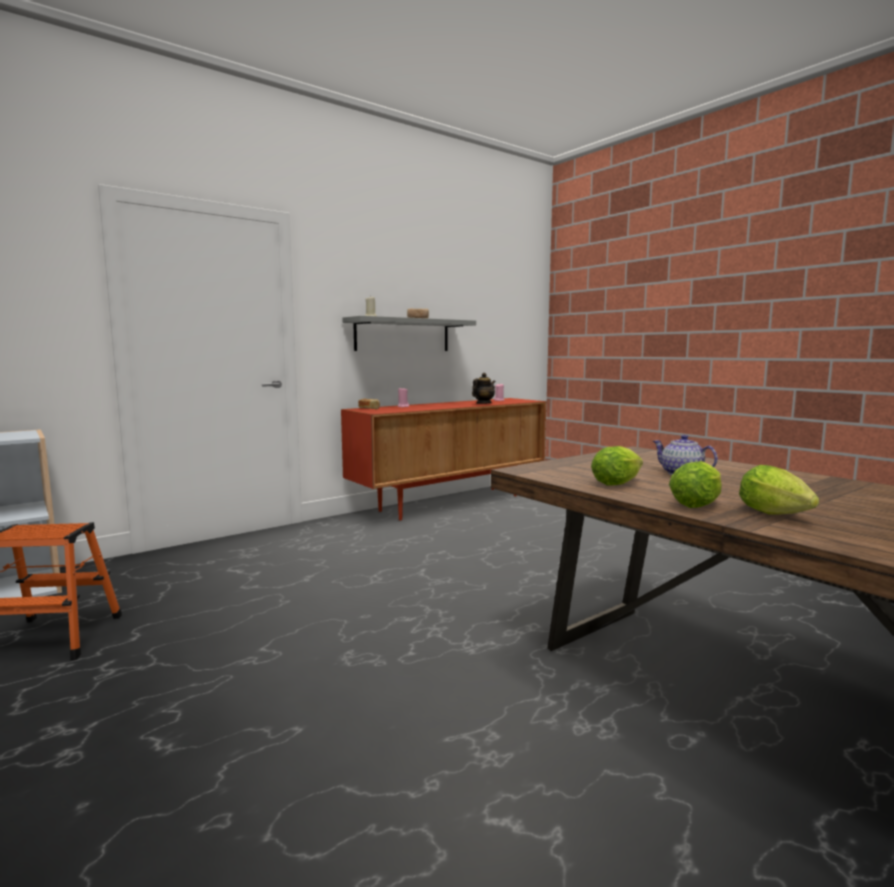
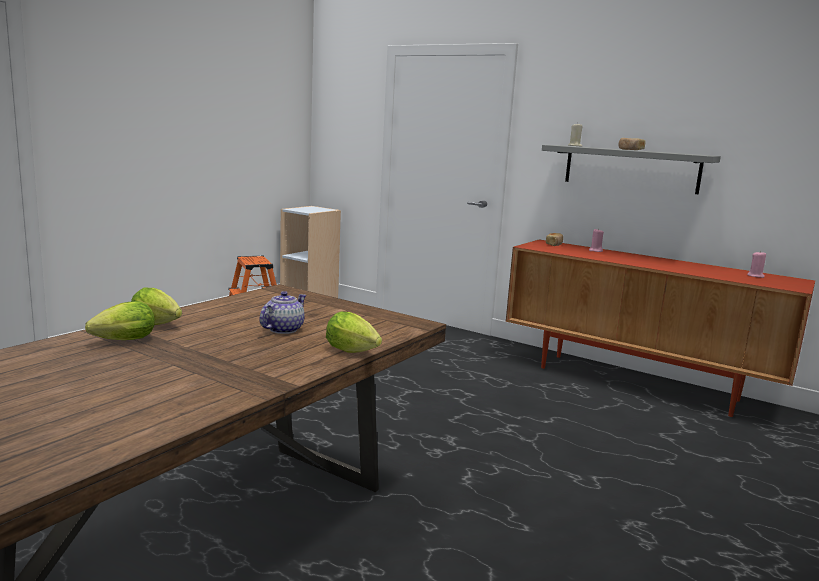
camera: 70 degrees right, 5 degrees up
teapot [472,373,496,404] -> none
lettuce [591,446,643,486] -> lettuce moved to [326,312,382,353]

